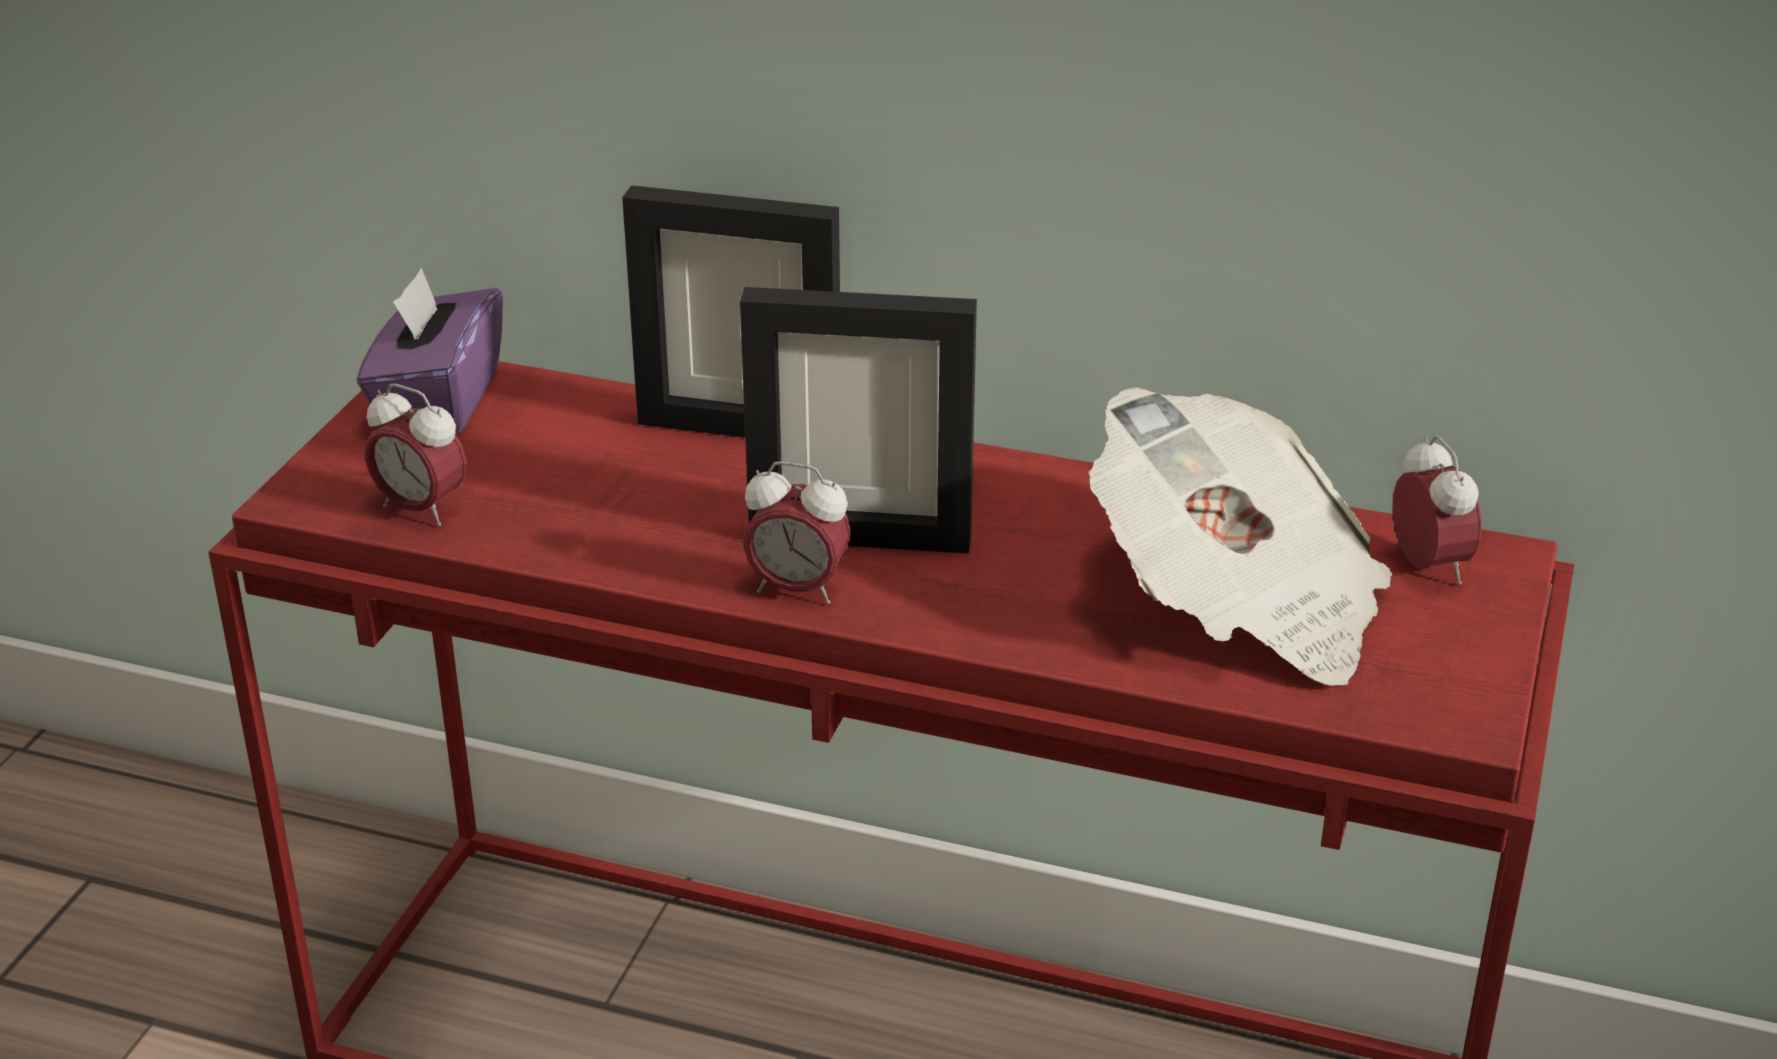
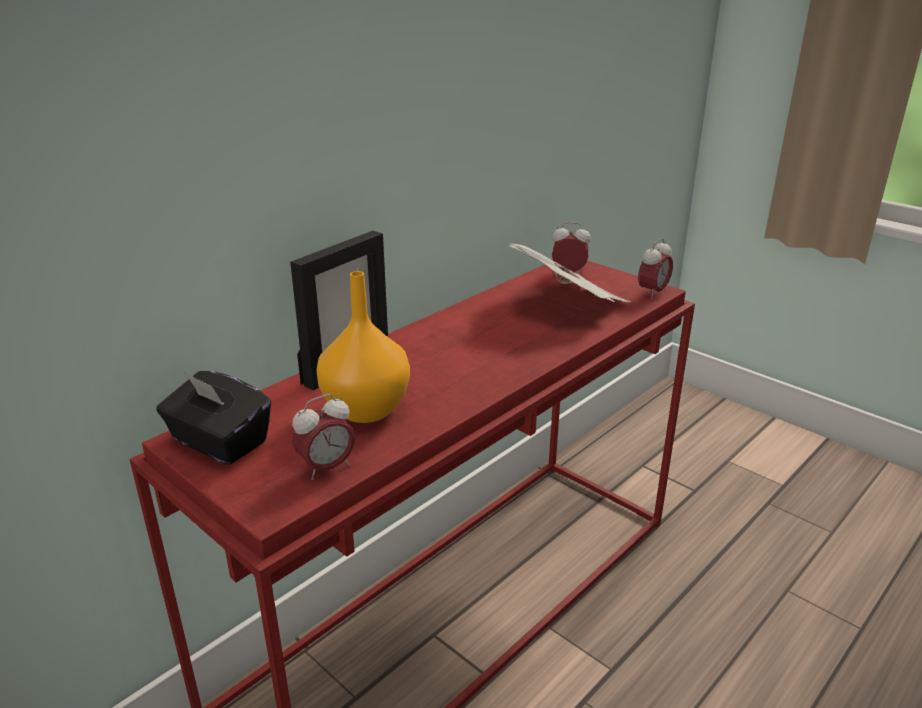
camera: 65 degrees left, 5 degrees down
purple tissue box [357,268,503,434] -> black tissue box [156,371,271,465]
picture frame [740,287,977,554] -> none
alarm clock [743,461,851,604] -> alarm clock moved to [638,238,673,299]
none -> orange vase [317,271,410,423]

